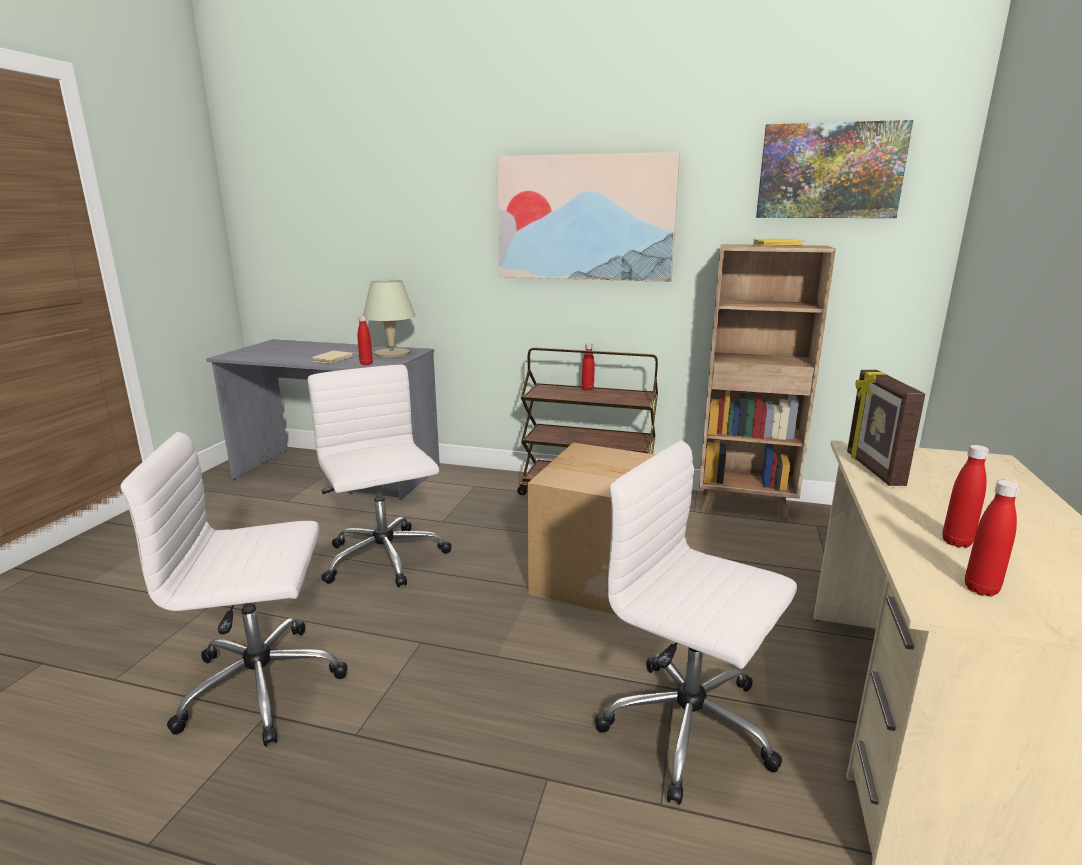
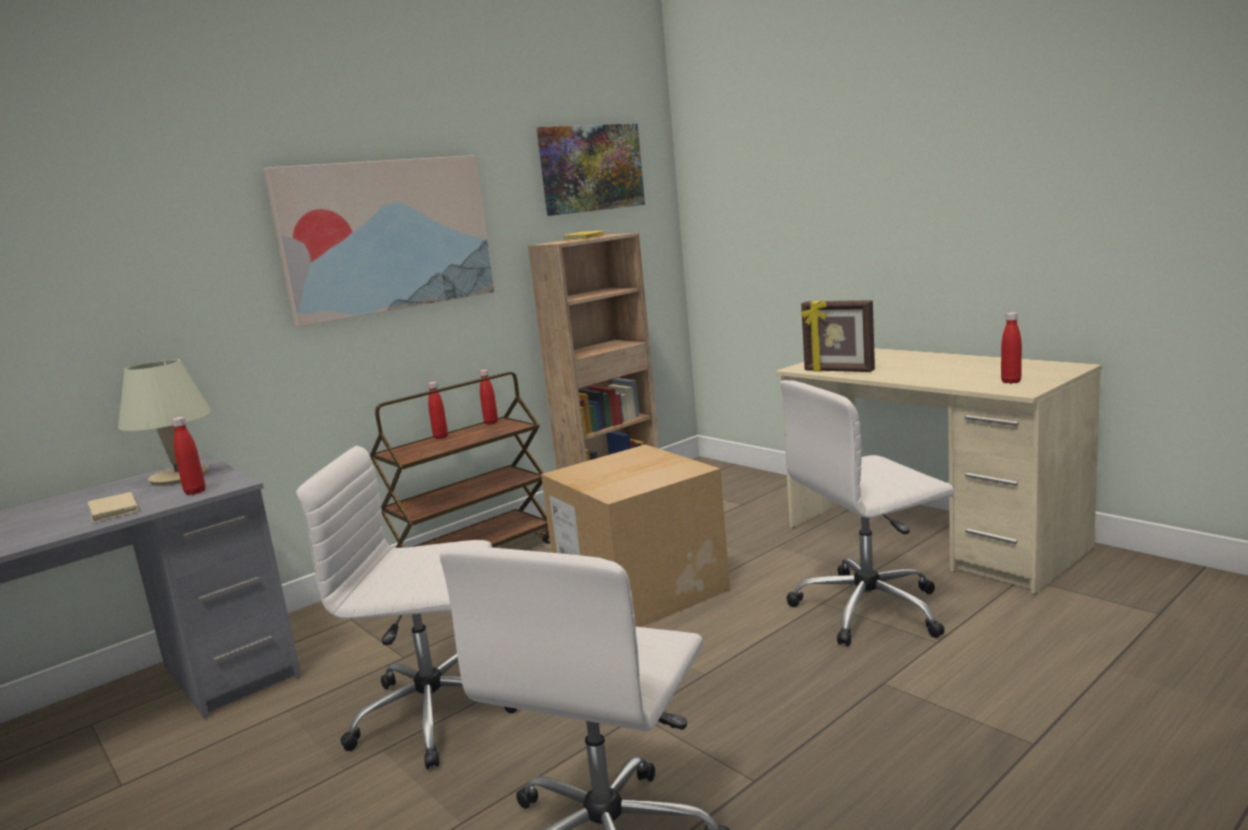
camera: 55 degrees left, 5 degrees down
red bottle [942,445,989,548] -> red bottle moved to [479,370,498,425]

